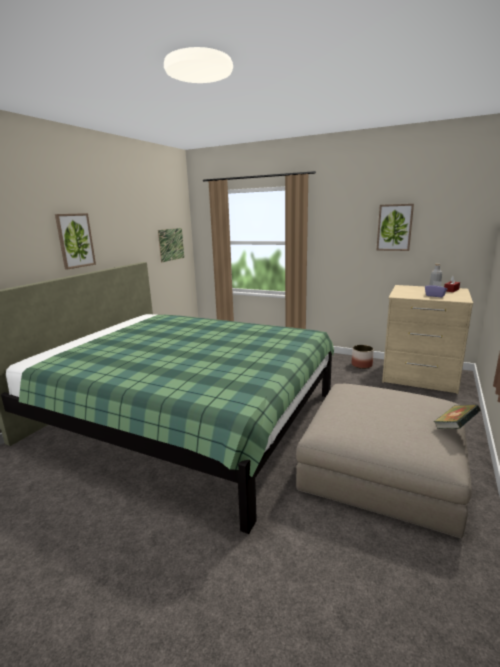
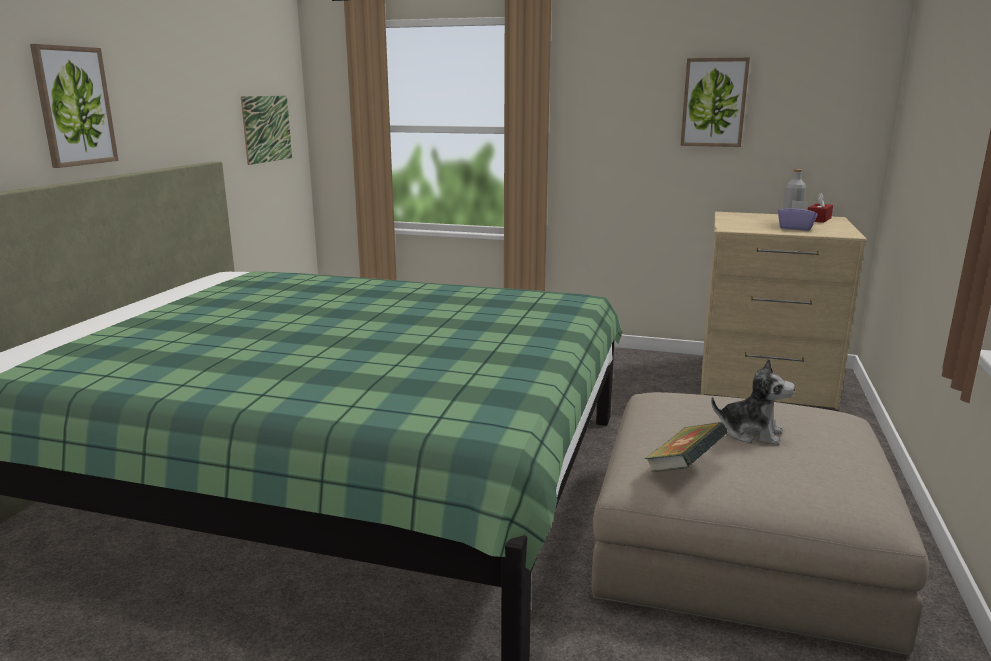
camera: 10 degrees left, 0 degrees up
planter [352,345,374,369] -> none
book [434,405,481,429] -> book moved to [645,422,727,472]
none -> plush toy [711,359,795,445]

